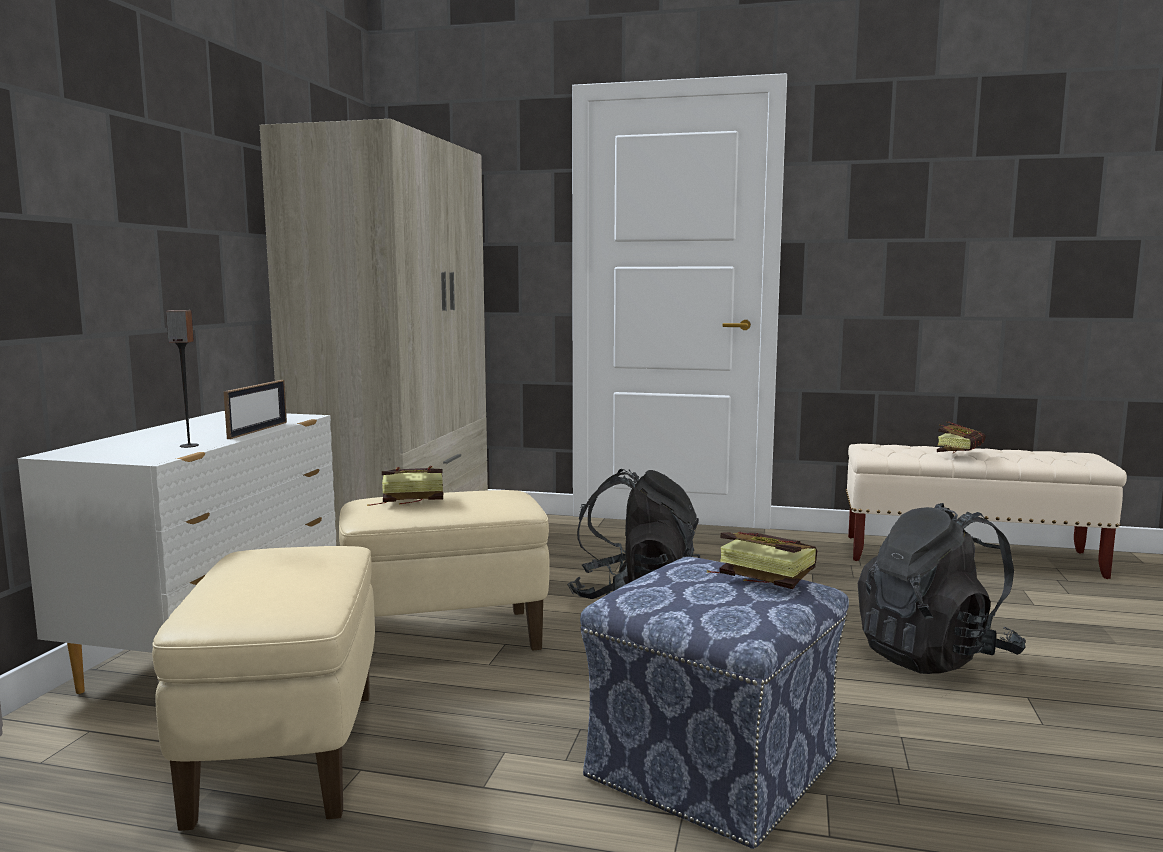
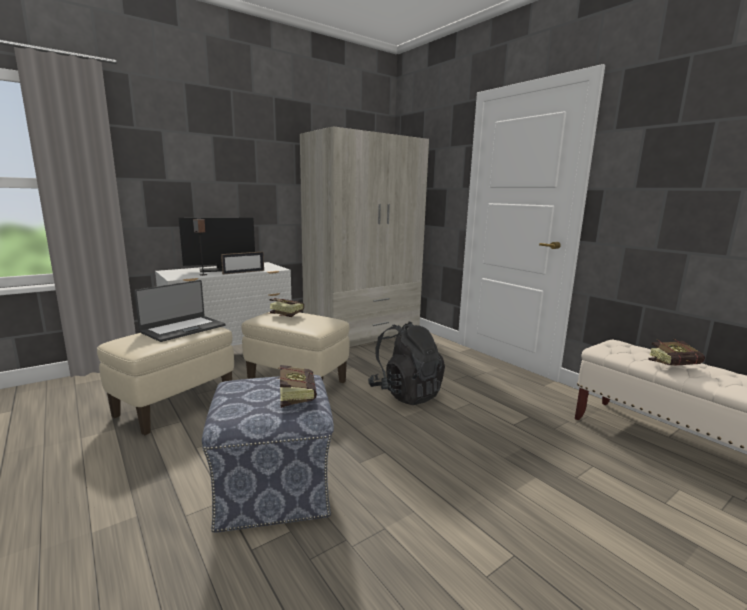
camera: 40 degrees right, 5 degrees up
black backpack [858,503,1026,674] -> none
none -> laptop [134,280,226,342]
none -> monitor [179,218,255,272]

